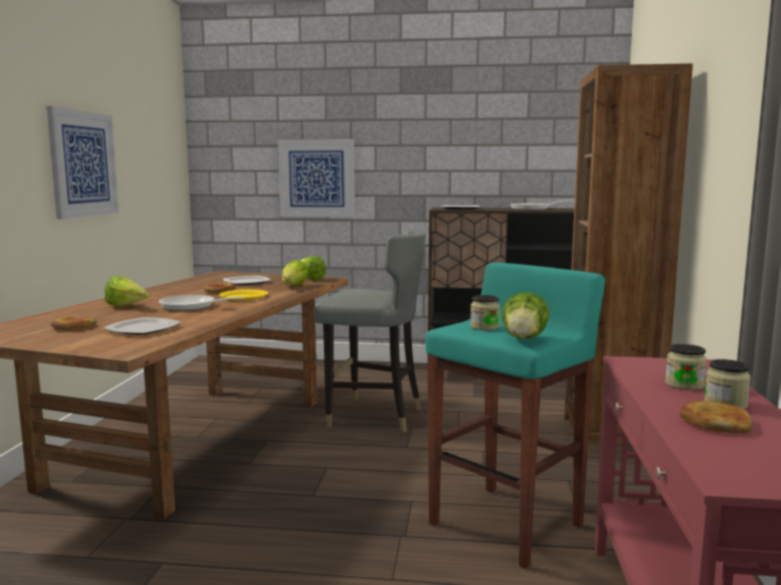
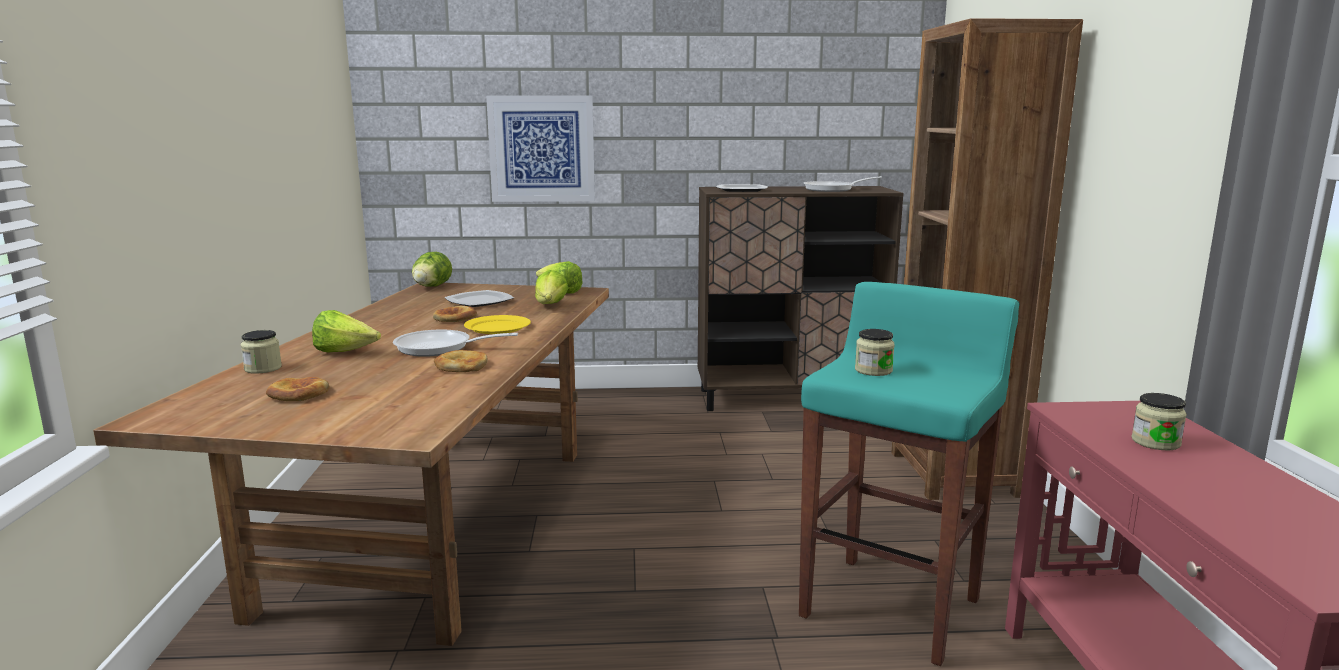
camera: 10 degrees left, 5 degrees up
picture [47,106,119,219] -> none
plate [103,317,181,335] -> none
grey chair [313,229,426,432] -> none
lettuce [502,292,549,339] -> lettuce moved to [412,252,452,287]
bread [679,401,753,433] -> bread moved to [434,350,488,372]
jar [704,359,751,409] -> jar moved to [241,330,282,374]

